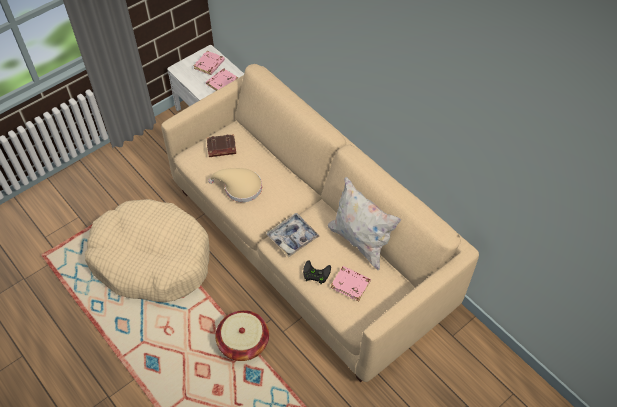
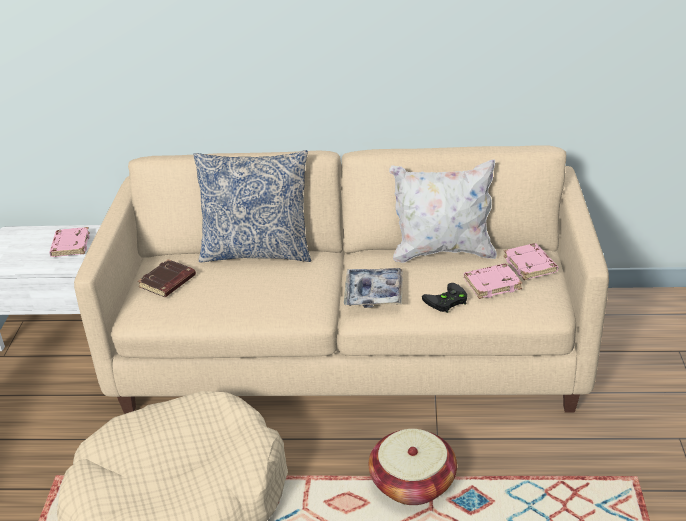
camera: 45 degrees left, 20 degrees down
pink book [194,51,225,75] -> pink book moved to [503,243,558,280]
beige hat [208,168,262,202] -> none
none -> pillow [193,150,311,263]

